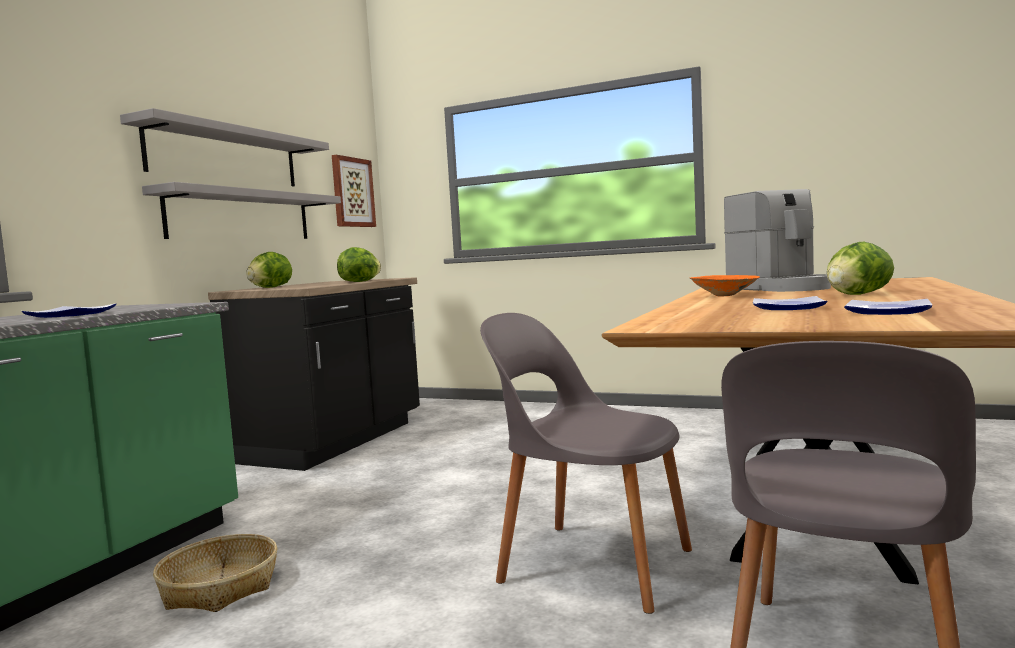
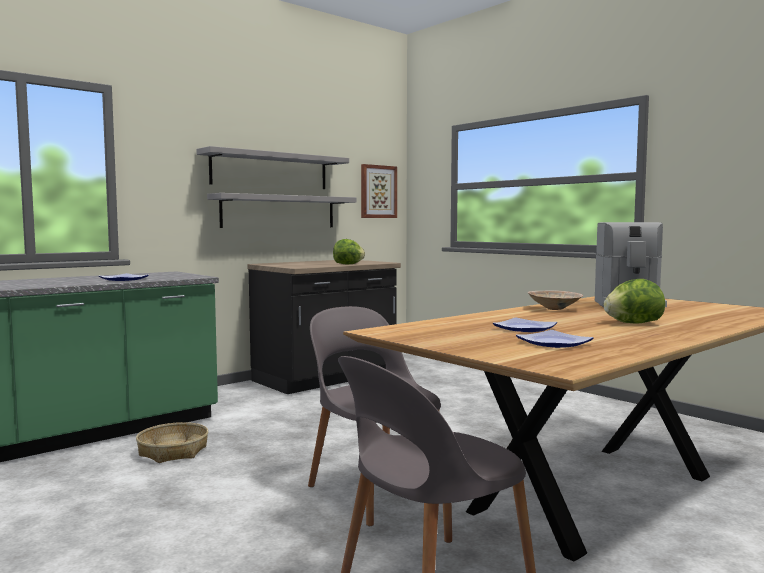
camera: 25 degrees right, 0 degrees up
lettuce [246,252,292,288] -> none
orange bowl [690,275,760,296] -> beige bowl [528,290,583,310]

